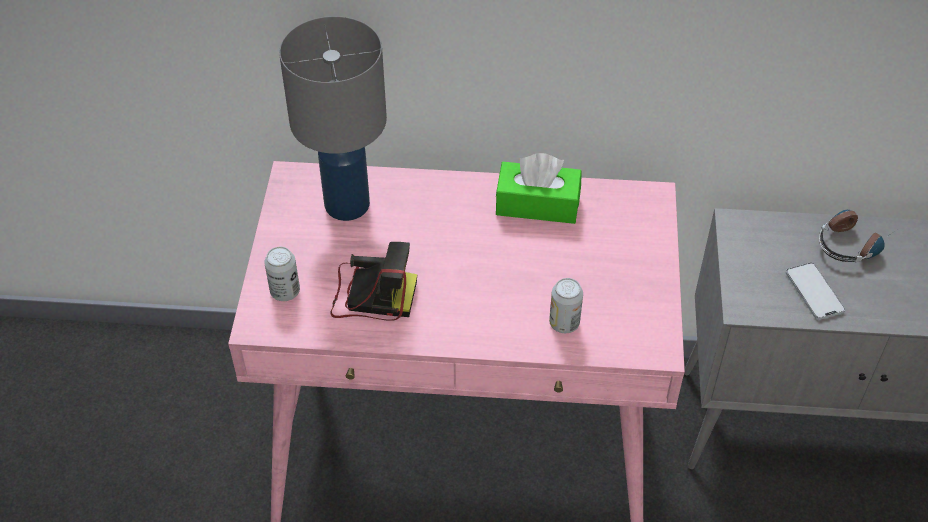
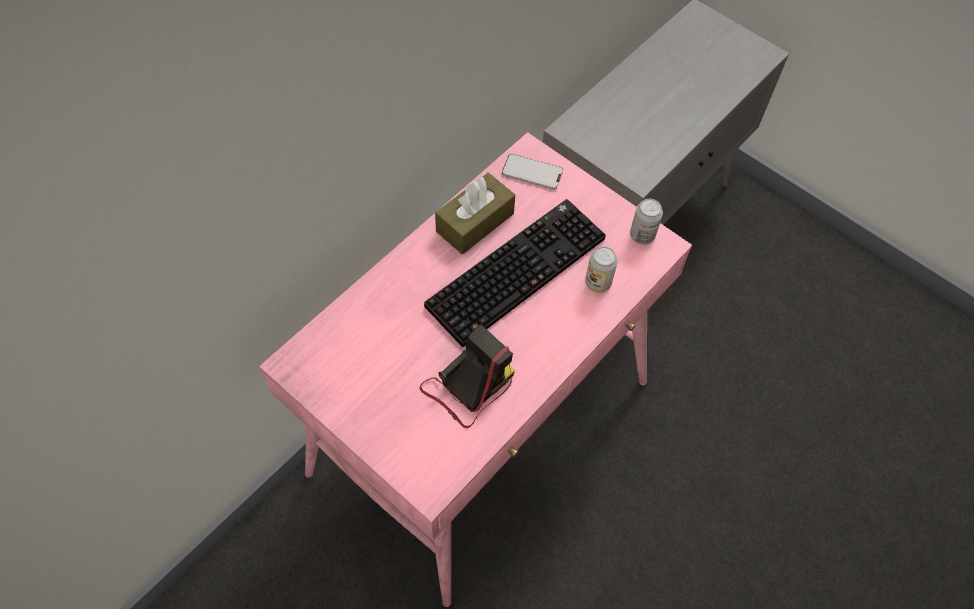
camera: 55 degrees left, 10 degrees up
can [264,247,300,301] -> can moved to [630,199,663,245]
grey table lamp [279,16,387,221] -> none
green tissue box [496,153,582,224] -> brown tissue box [435,173,515,254]
phone [786,263,845,320] -> phone moved to [502,154,563,190]
headphones [819,210,897,263] -> none
none -> keyboard [424,199,606,347]

